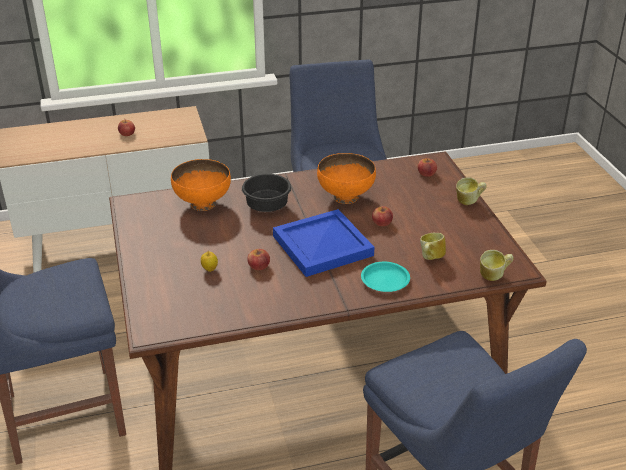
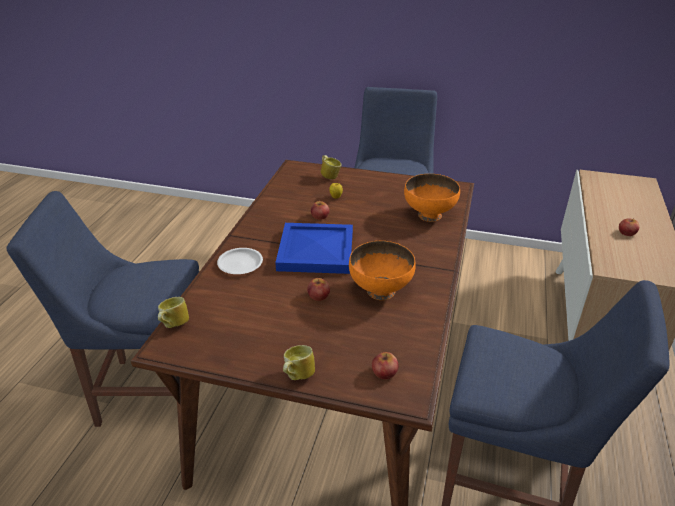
camera: 120 degrees right, 0 degrees up
black bowl [242,174,291,212] -> none
turquoise plate [361,262,410,292] -> white plate [217,248,263,274]
mug [420,233,446,260] -> mug moved to [321,155,342,180]

